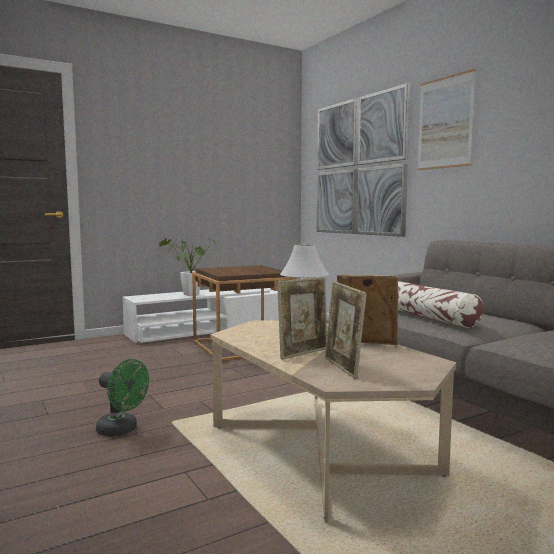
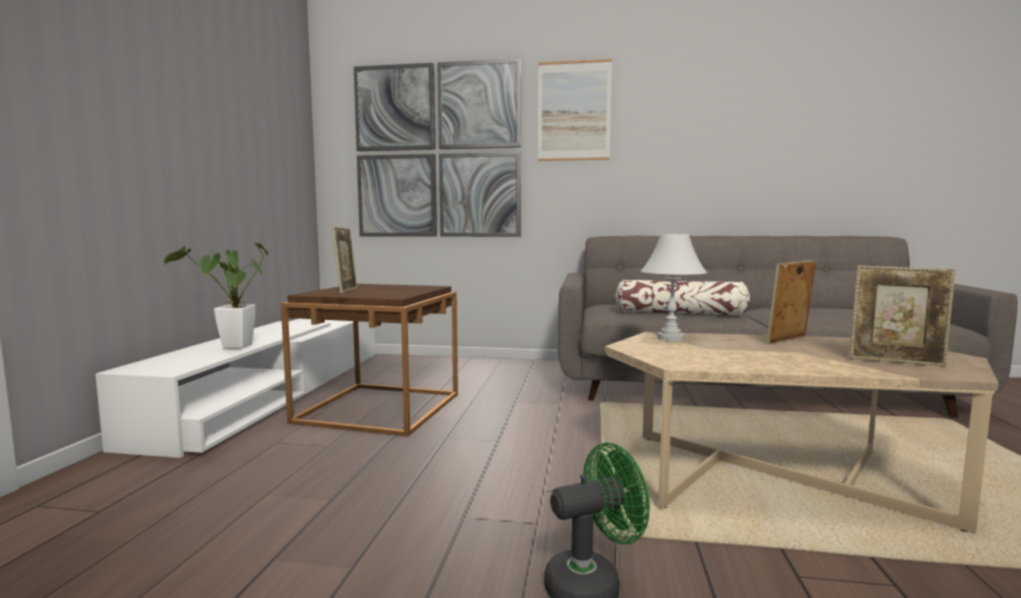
camera: 50 degrees left, 0 degrees up
picture frame [277,277,327,360] -> picture frame moved to [332,227,357,294]

